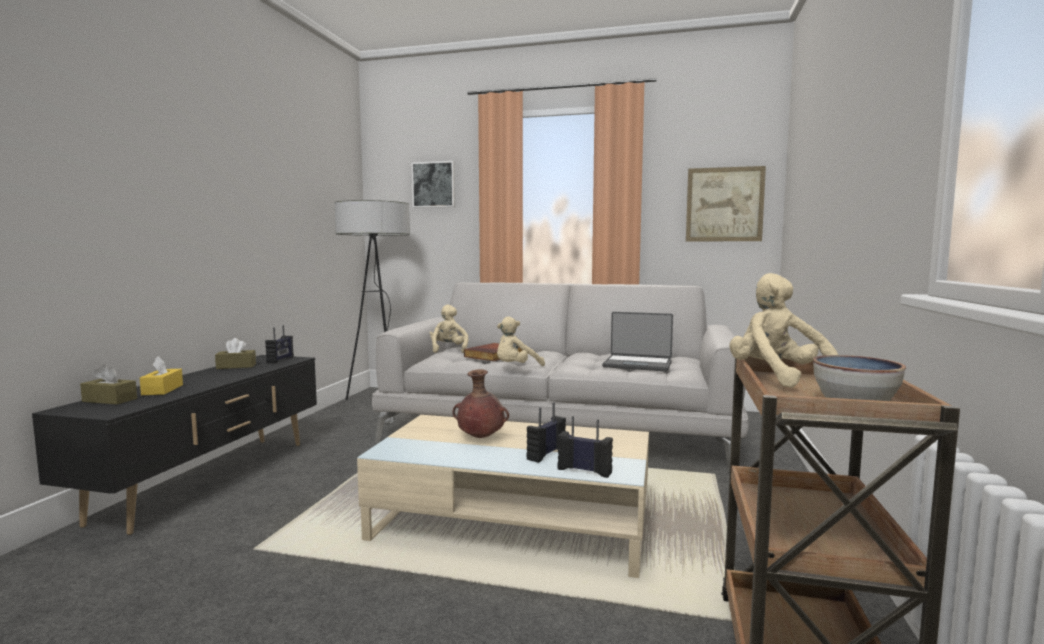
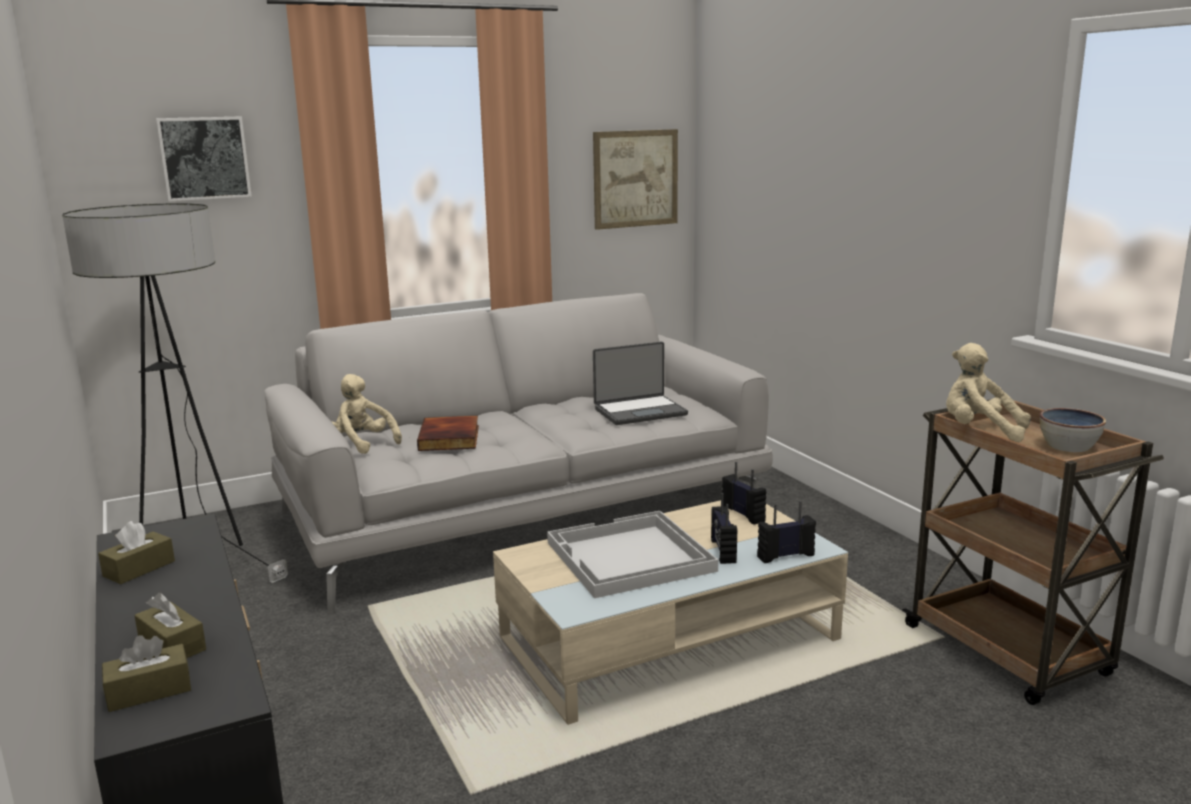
camera: 40 degrees left, 10 degrees up
yellow tissue box [140,356,183,395] -> brown tissue box [134,593,206,658]
radio [265,325,294,363] -> radio moved to [722,462,767,525]
brown vase [452,369,509,438] -> white tray [547,511,718,598]
beige plush toy [497,317,545,366] -> none

